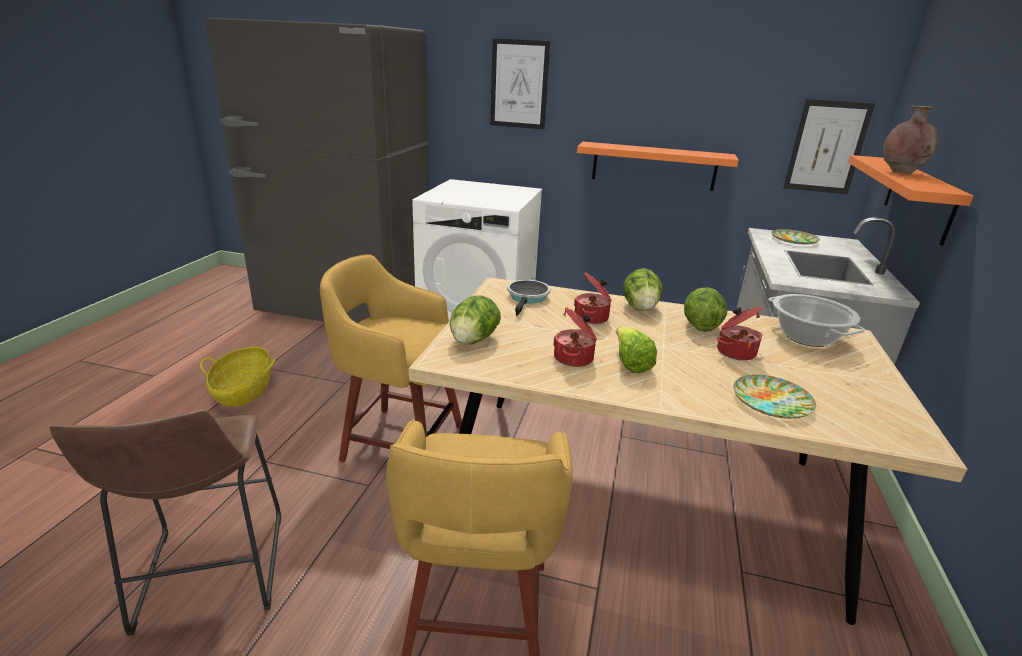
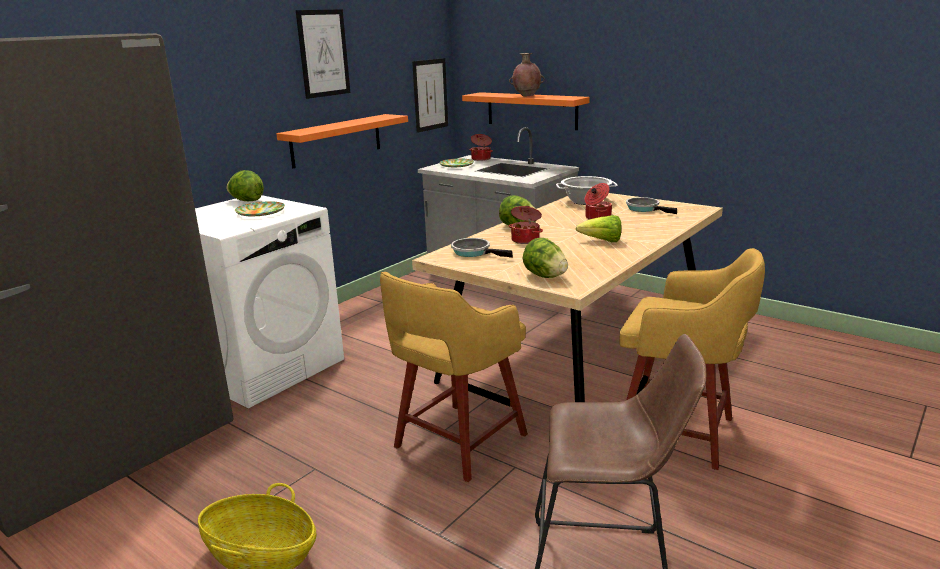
camera: 65 degrees left, 5 degrees down
picture [490,38,550,129] -> picture moved to [296,9,350,99]
cooking pot [553,307,597,367] -> cooking pot moved to [469,134,493,161]
lettuce [684,287,727,332] -> lettuce moved to [226,170,264,201]
plate [733,375,816,419] -> plate moved to [235,201,285,217]
none -> frying pan [626,197,677,214]

